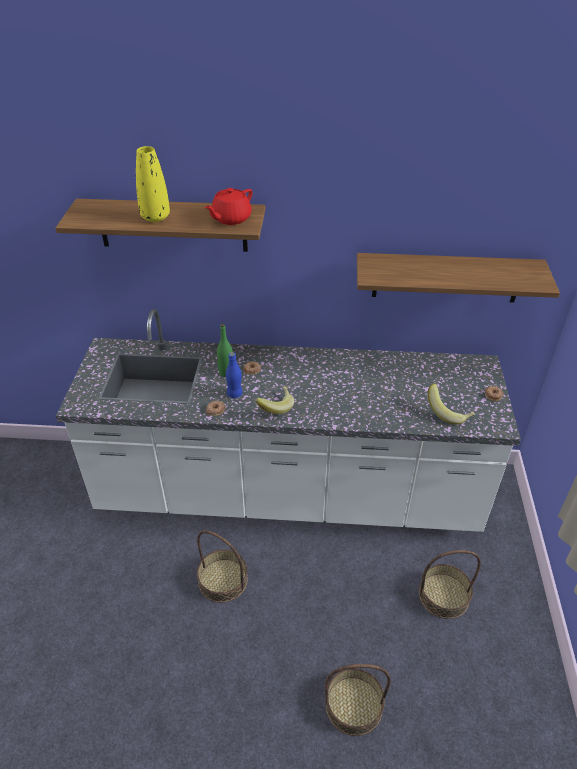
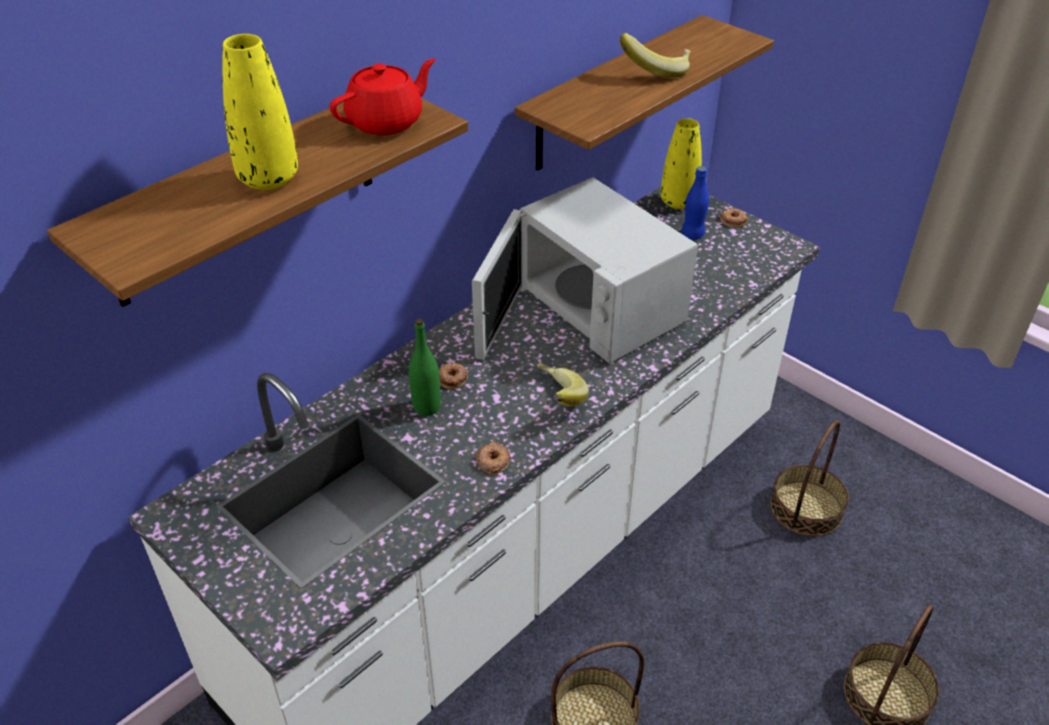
camera: 50 degrees left, 0 degrees up
red teapot [205,188,253,225] -> red teapot turned 120 degrees counterclockwise [330,58,436,135]
blue bottle [226,352,243,398] -> blue bottle moved to [681,166,709,240]
banana [428,384,475,425] -> banana moved to [620,33,692,78]
none -> white microwave [472,177,698,364]
none -> yellow vase [661,118,702,209]

